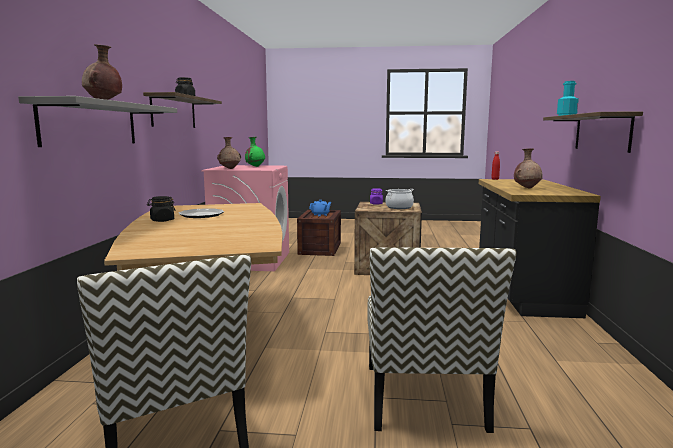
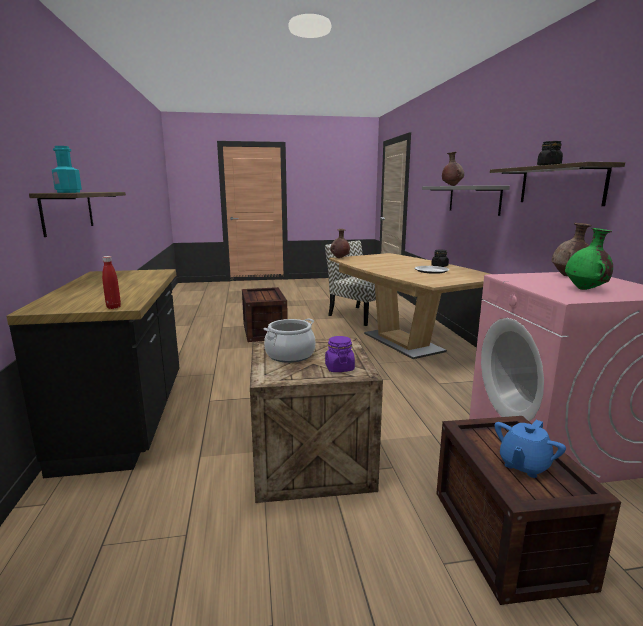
camera: 165 degrees right, 5 degrees up
chair [367,247,517,433] -> crate [242,287,288,342]
brown vase [514,148,543,188] -> brown vase moved to [330,229,350,258]

